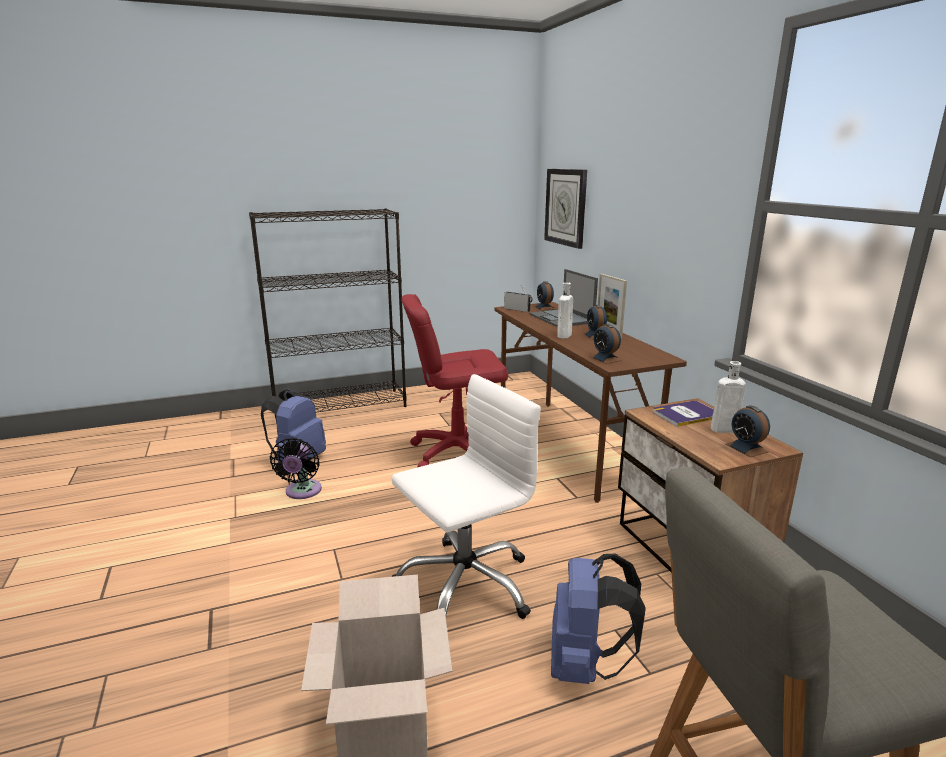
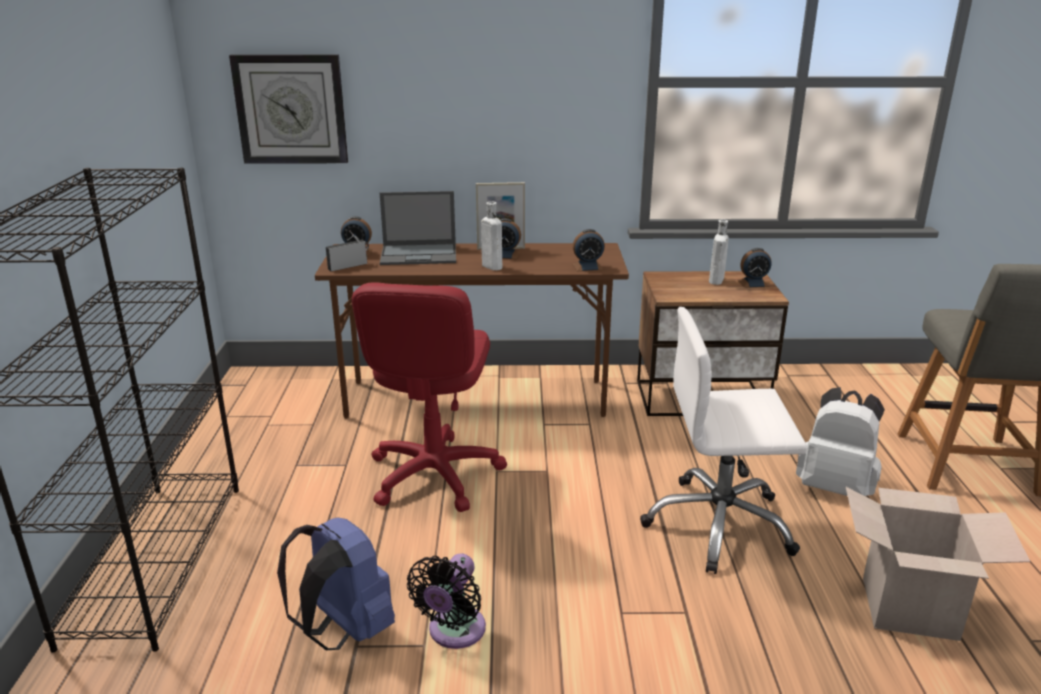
camera: 70 degrees left, 5 degrees up
black fan [270,438,322,499] -> black fan turned 90 degrees clockwise [407,553,486,649]
white office chair [391,374,541,619] -> white office chair turned 75 degrees counterclockwise [640,307,807,574]
blue backpack [551,554,646,684] -> white backpack [796,387,885,497]
book [653,401,714,427] -> none

